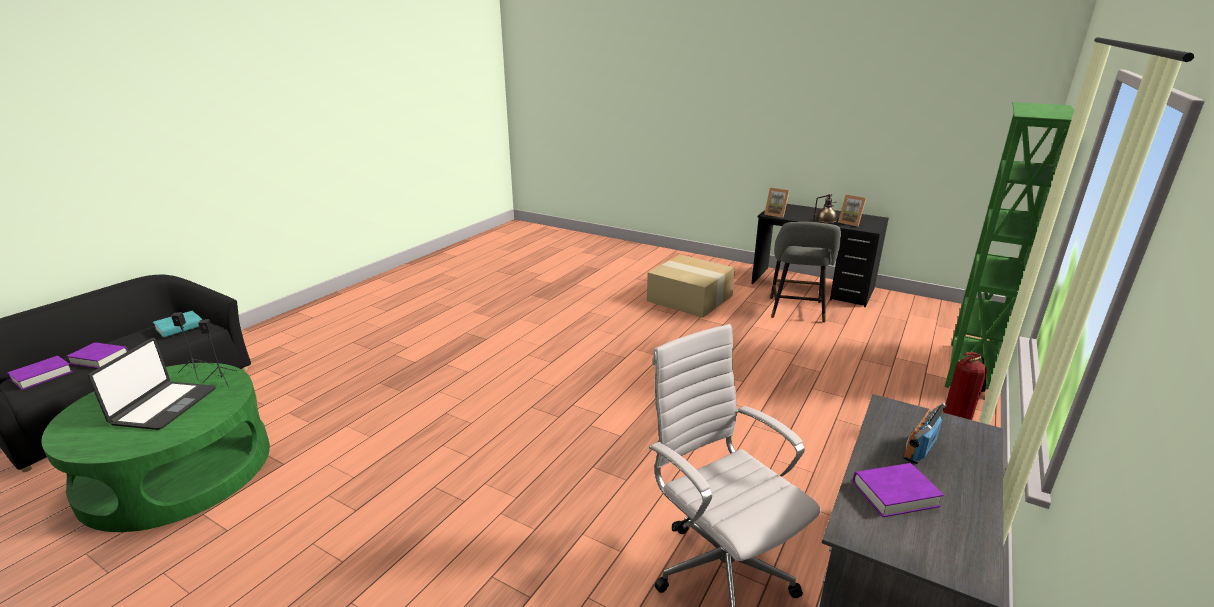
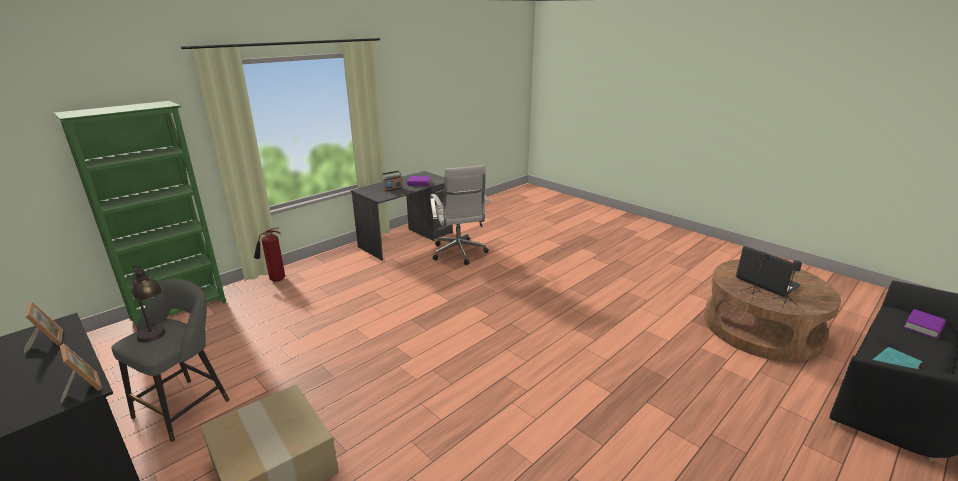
camera: 165 degrees left, 0 degrees up
green coffee table [41,363,270,532] -> brown coffee table [704,259,841,362]
purple book [66,342,128,368] -> none
laptop [88,338,216,430] -> laptop turned 120 degrees clockwise [736,246,801,296]

